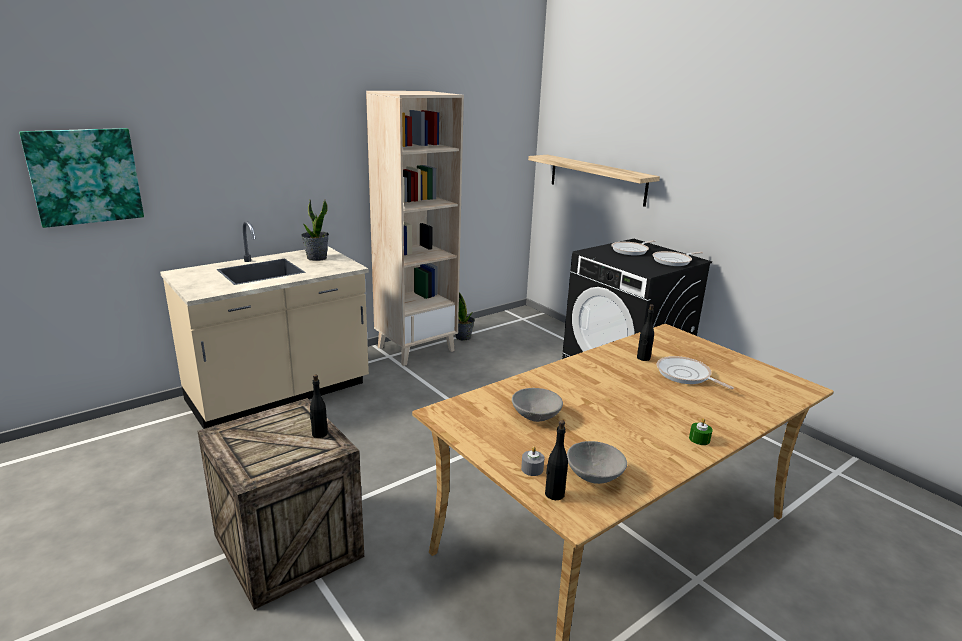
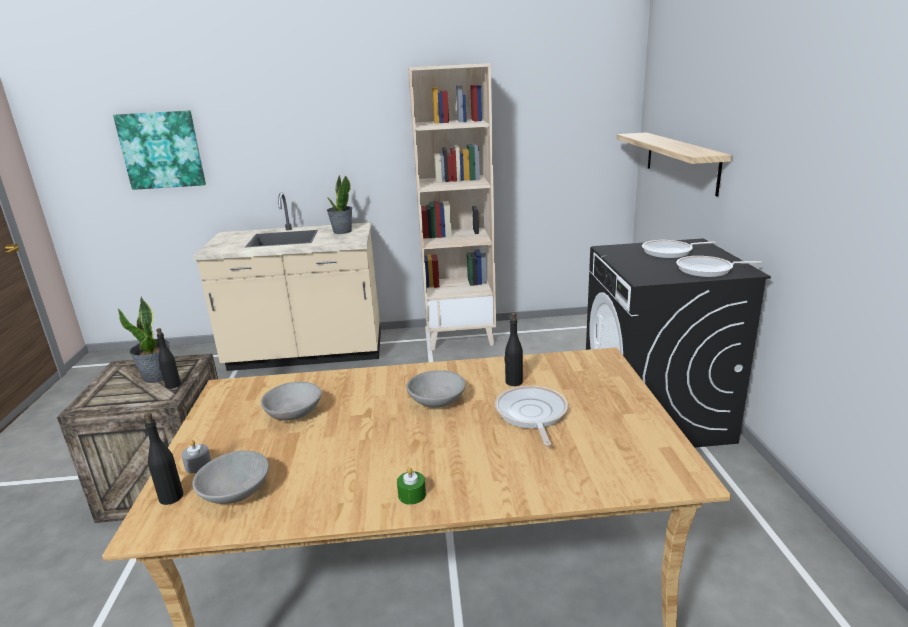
camera: 35 degrees right, 0 degrees up
potted plant [455,293,475,341] -> potted plant moved to [118,297,170,383]
none -> grey bowl [406,370,465,408]

